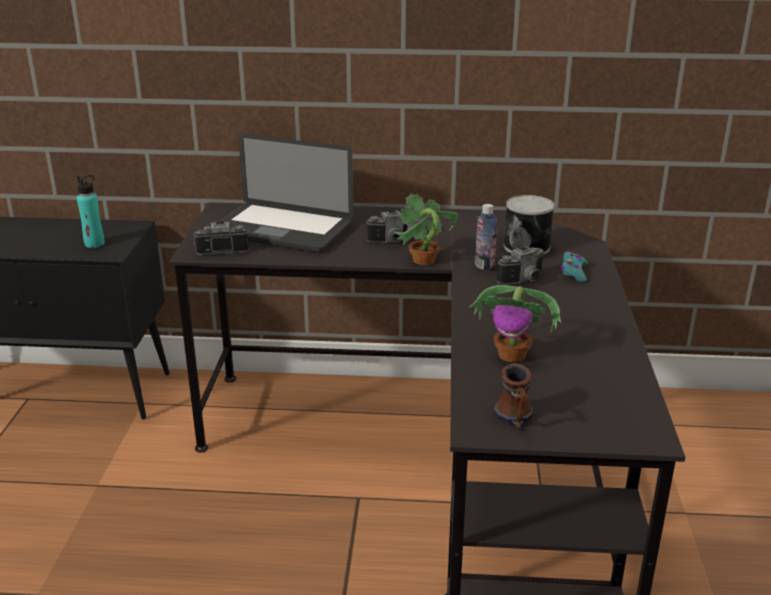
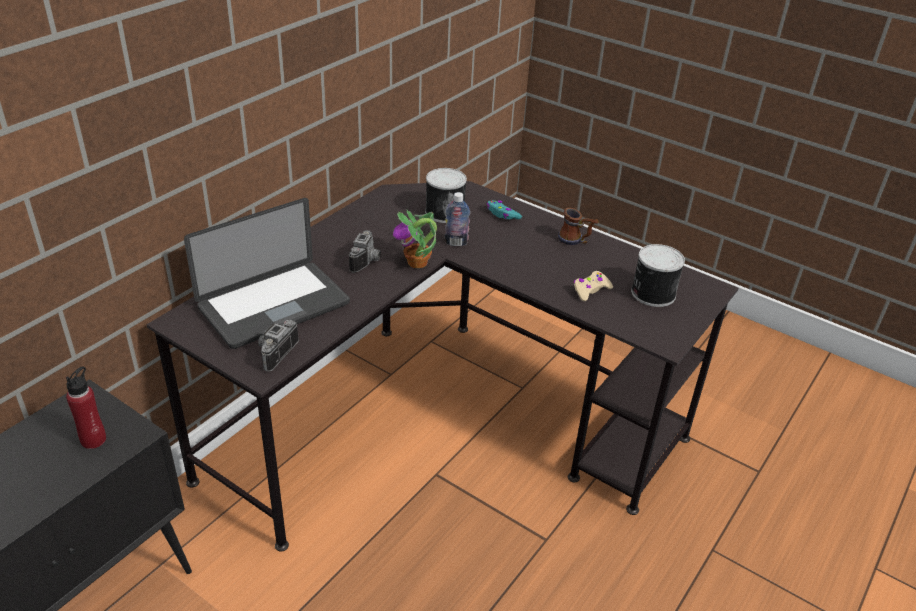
camera: 60 degrees left, 10 degrees up
turquoise bottle [77,175,105,248] -> red bottle [66,366,106,449]
potted plant [469,285,561,362] -> beige game controller [574,271,613,301]
mug [494,363,533,430] -> mug moved to [558,208,598,245]
camera [497,246,544,284] -> none
none -> can [631,244,685,307]

